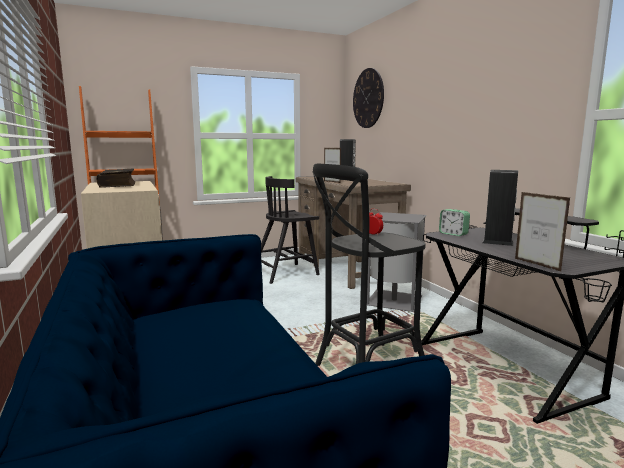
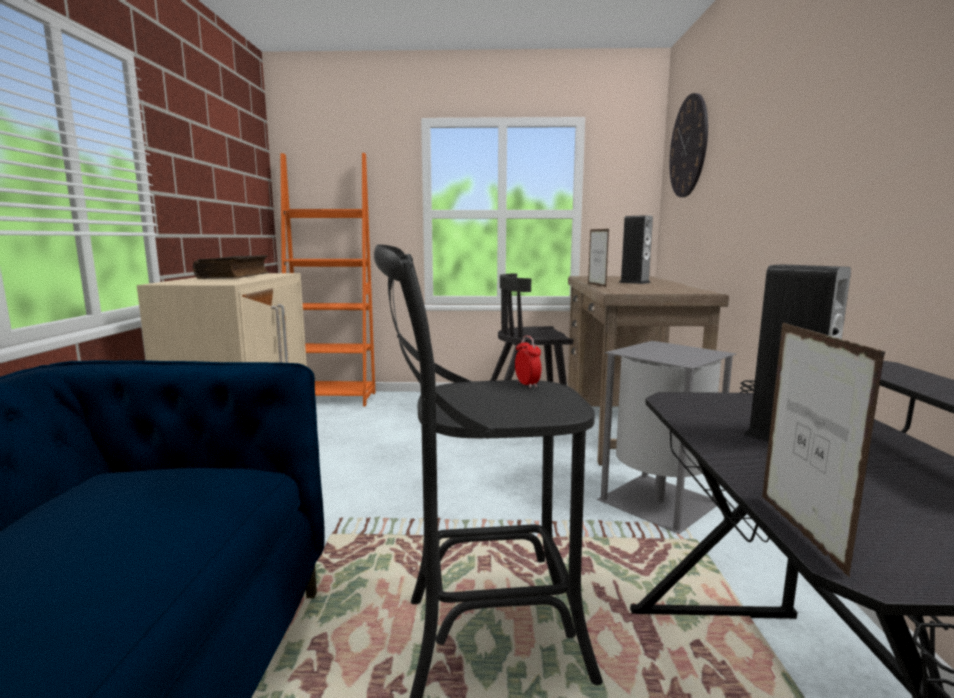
camera: 25 degrees right, 0 degrees up
alarm clock [439,209,470,236] -> none

